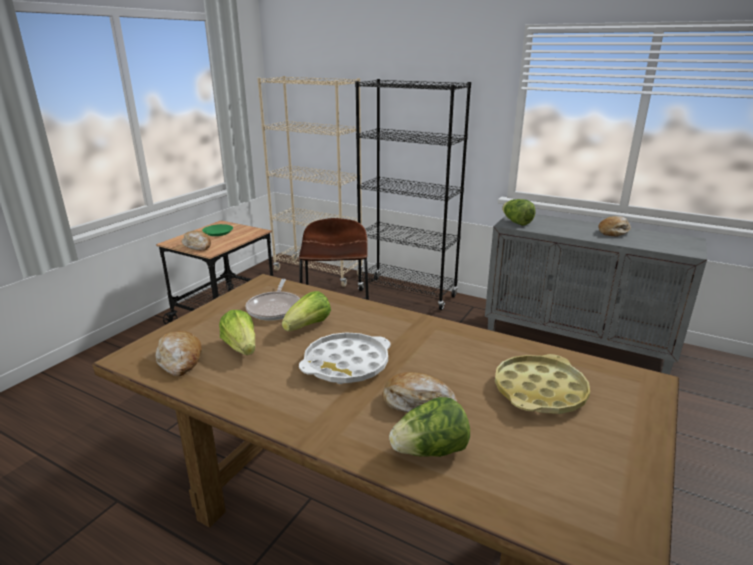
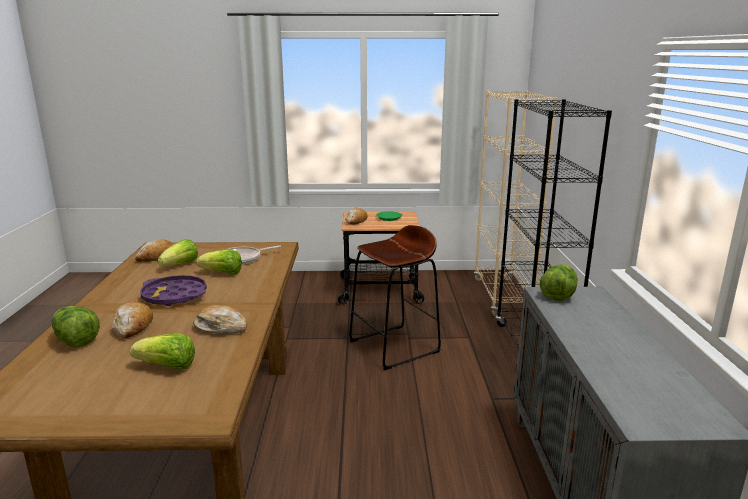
camera: 60 degrees right, 5 degrees down
white tray [299,332,391,384] -> purple tray [140,275,207,306]
yellow tray [495,354,590,414] -> lettuce [130,334,195,369]
bread [598,216,631,236] -> bread moved to [193,305,247,334]

